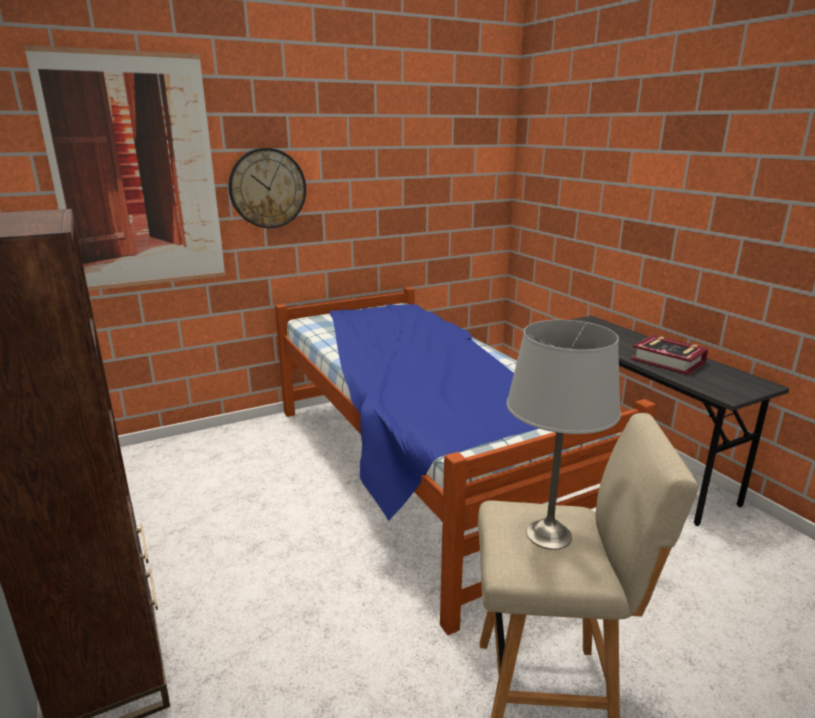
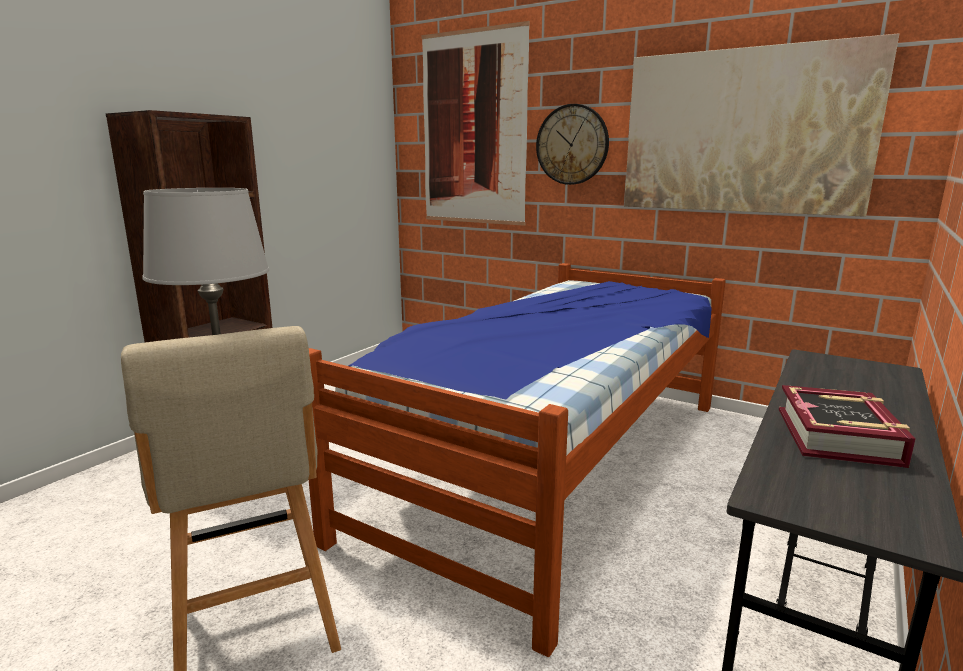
camera: 60 degrees right, 5 degrees down
none -> picture [624,33,899,217]

